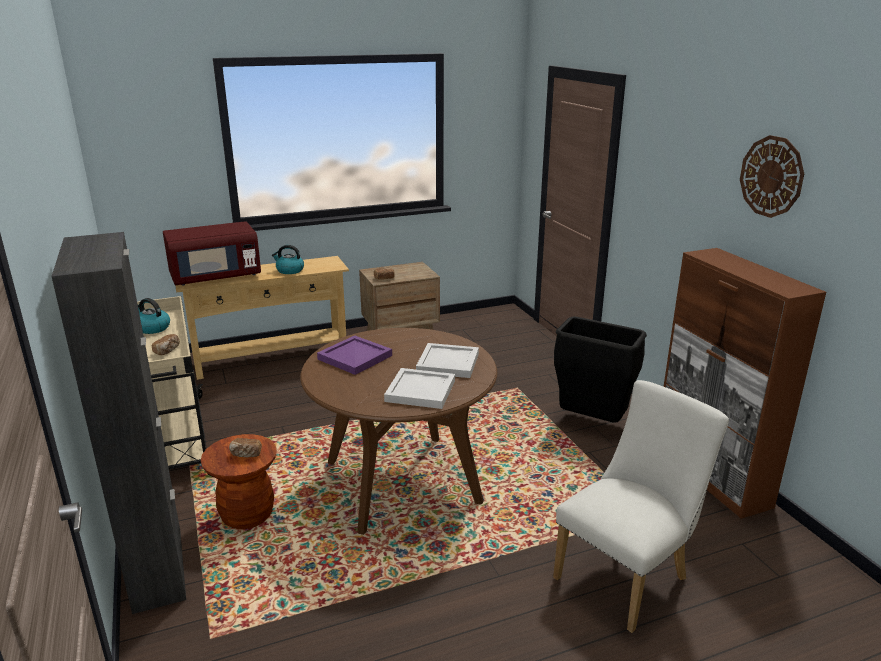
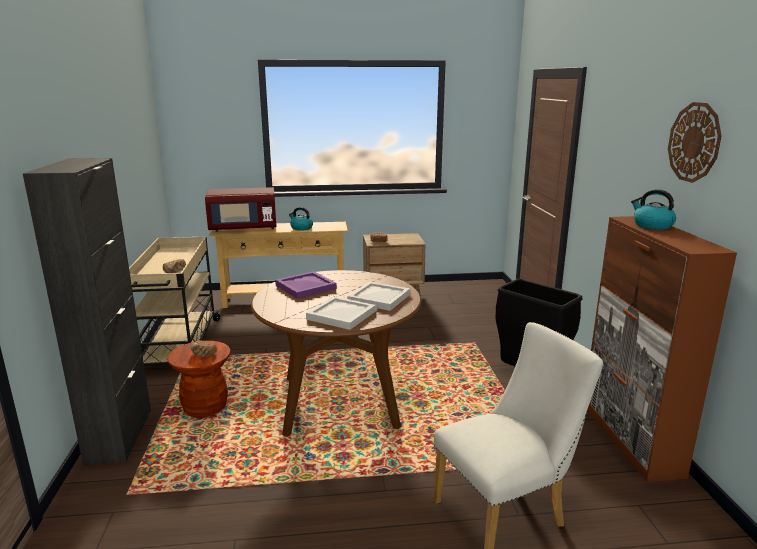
camera: 15 degrees right, 5 degrees down
kettle [138,298,170,334] -> kettle moved to [631,189,676,230]

